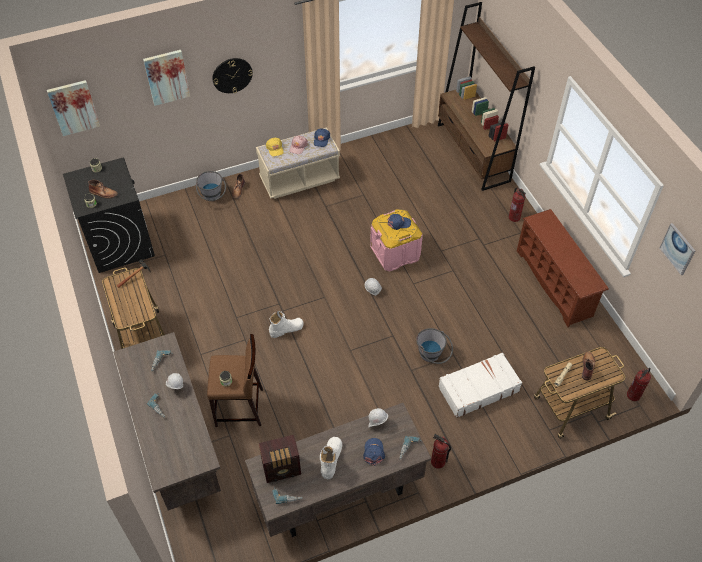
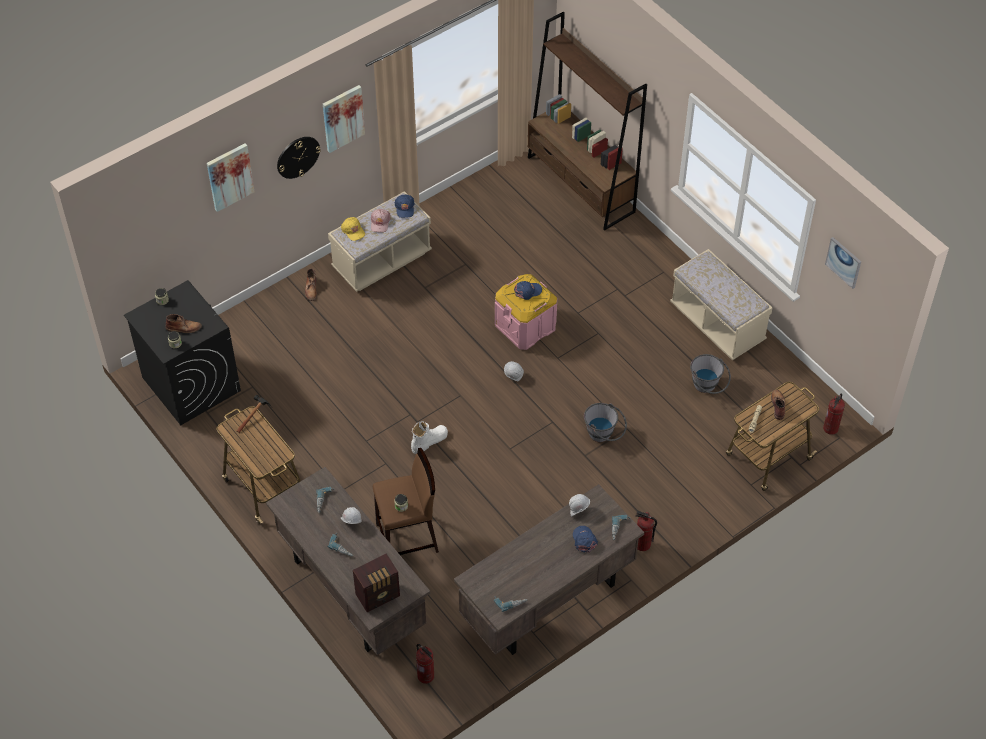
camera: 15 degrees left, 0 degrees up
picture [47,80,100,136] -> picture moved to [323,85,365,153]
grey bucket [196,171,226,201] -> grey bucket moved to [690,354,731,394]
radio [259,435,301,483] -> radio moved to [353,553,400,612]
white boot [320,437,342,479] -> none
white suitcase [438,352,522,418] -> none
fire extinguisher [509,187,526,222] -> fire extinguisher moved to [416,644,434,684]
brown shoe rack [517,209,609,327] -> beige bench [670,249,772,360]

